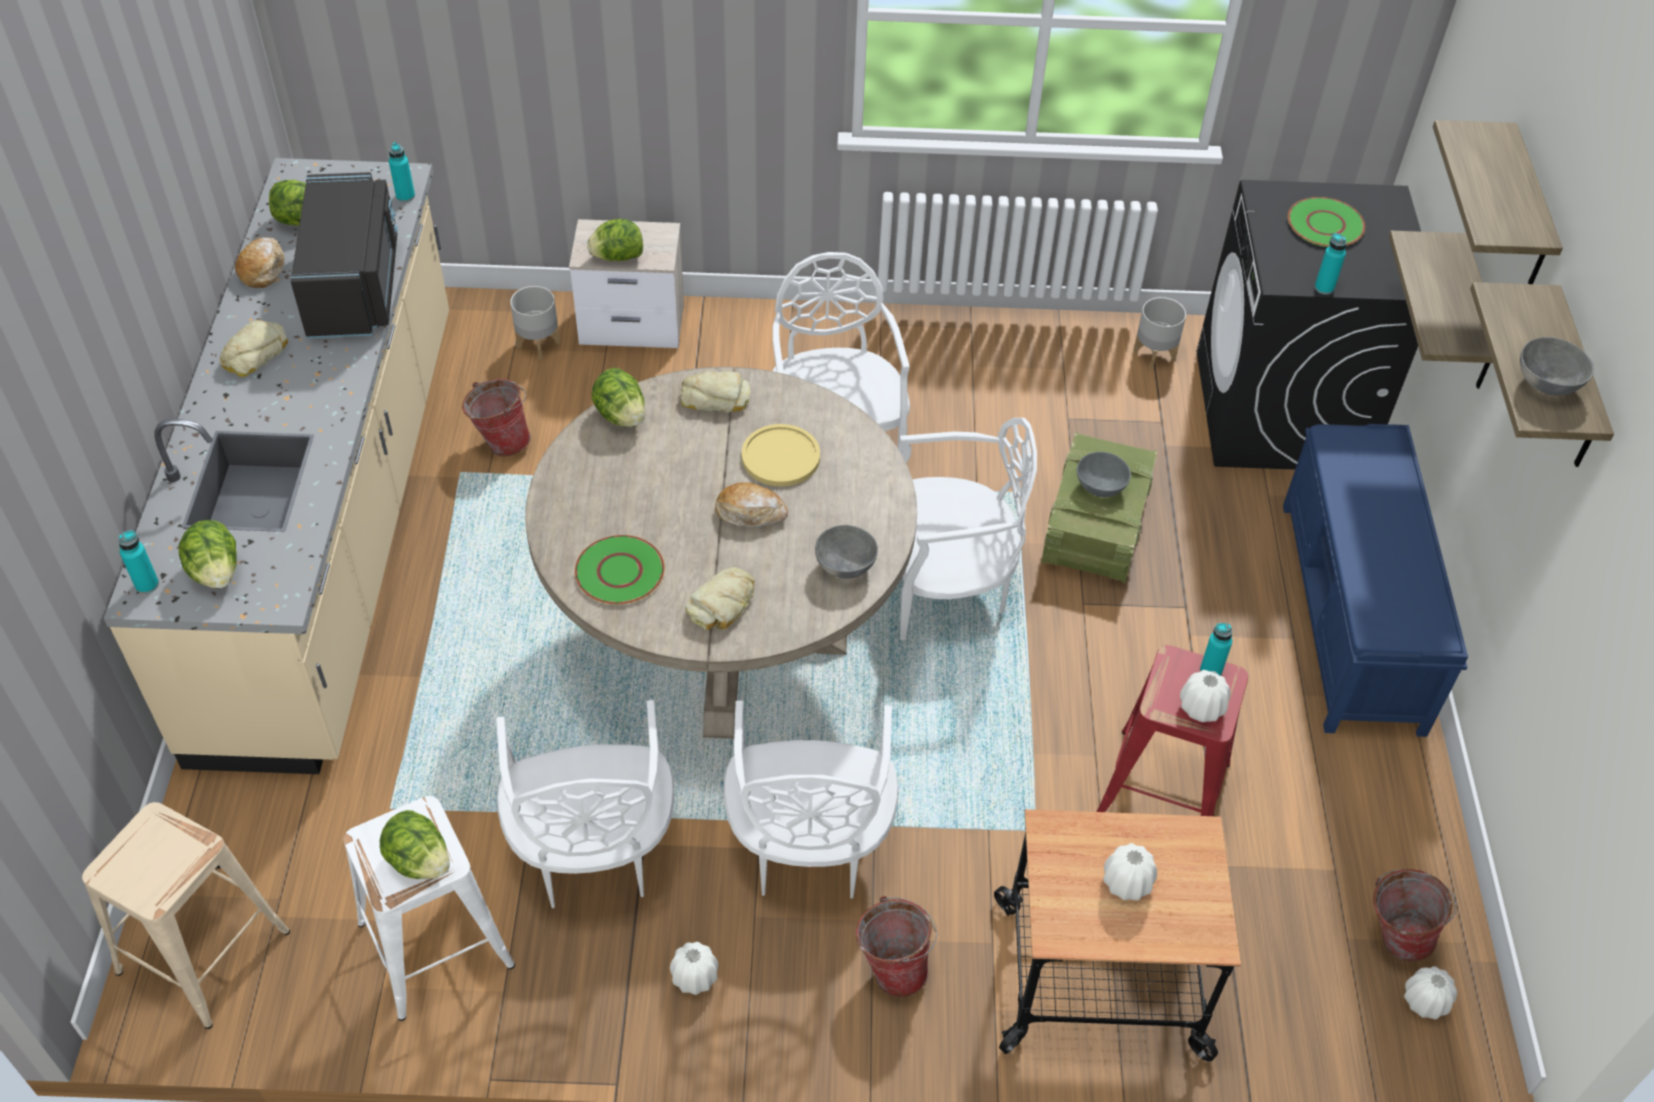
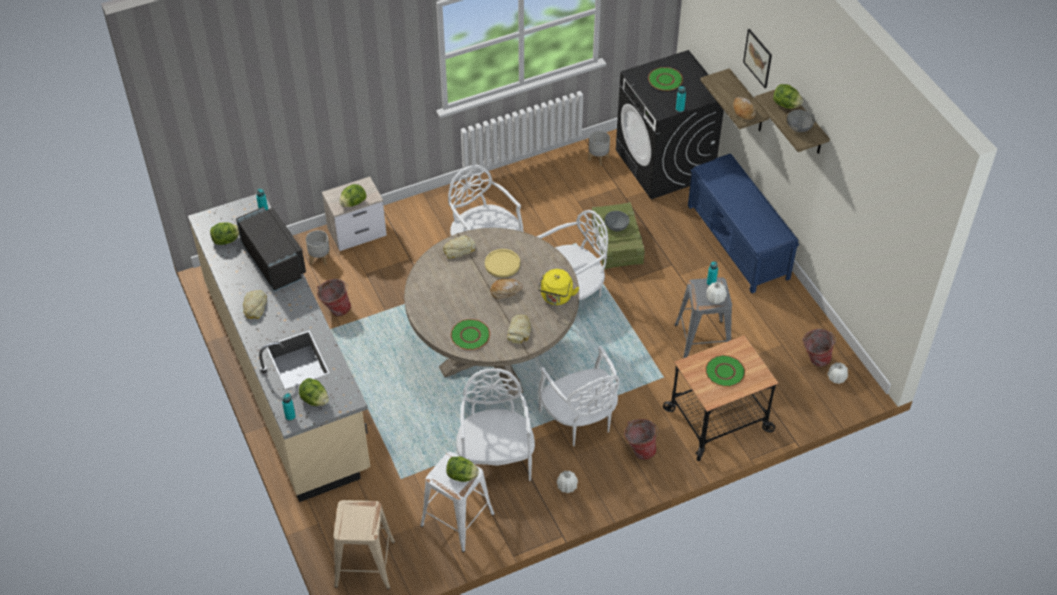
camera: 25 degrees left, 0 degrees up
bread [235,237,285,288] -> bread moved to [733,97,756,120]
white chair [496,700,674,908] -> white chair turned 150 degrees counterclockwise [456,368,535,481]
lettuce [591,368,645,427] -> lettuce moved to [773,84,803,109]
grey bowl [815,525,878,579] -> yellow kettle [538,269,579,305]
red stool [1096,645,1248,816] -> grey stool [675,277,732,358]
white vase [1103,843,1157,901] -> green plate [705,355,745,387]
shelf [1433,120,1563,284] -> picture [743,29,772,88]

